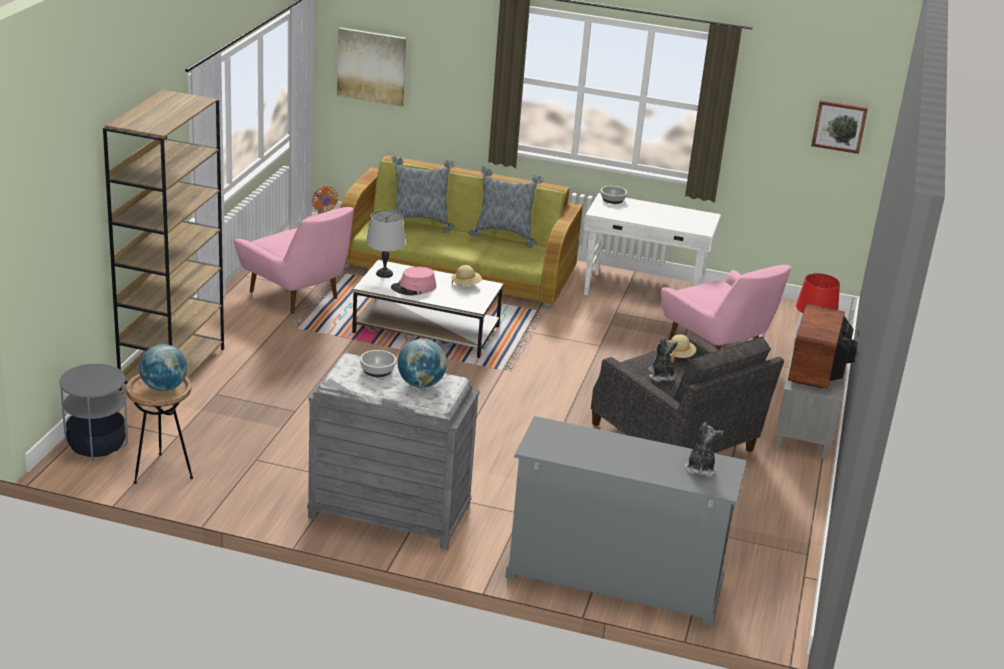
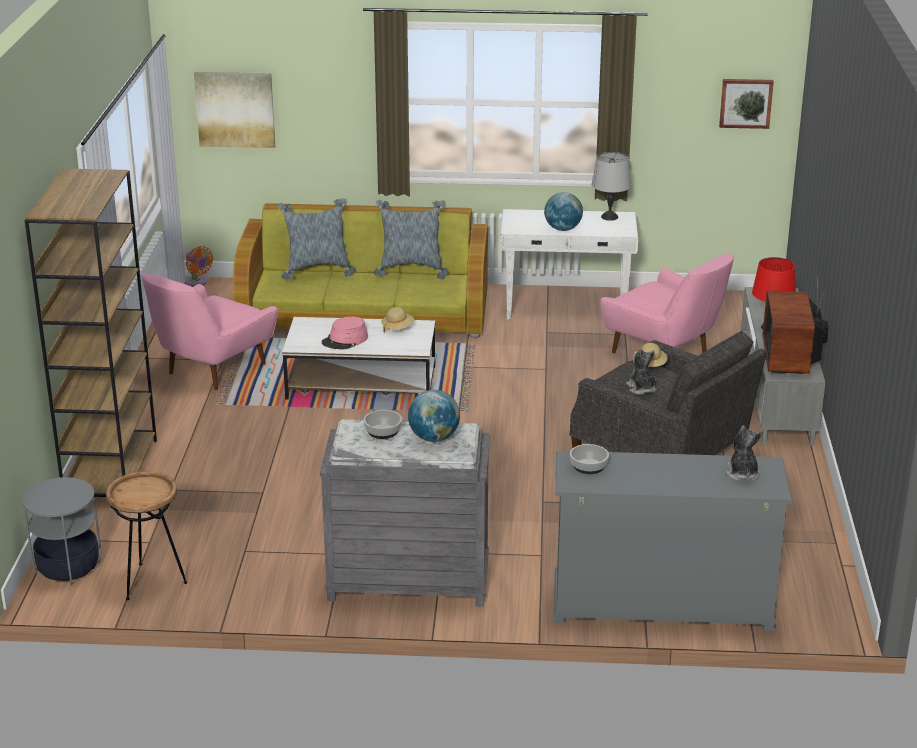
camera: 10 degrees left, 0 degrees up
globe [139,344,187,391] -> globe moved to [544,192,583,231]
pink armchair [234,207,354,314] -> pink armchair turned 90 degrees clockwise [142,274,278,390]
grey table lamp [366,210,406,278] -> grey table lamp moved to [591,152,631,221]
bowl [601,186,627,204] -> bowl moved to [570,444,609,474]

